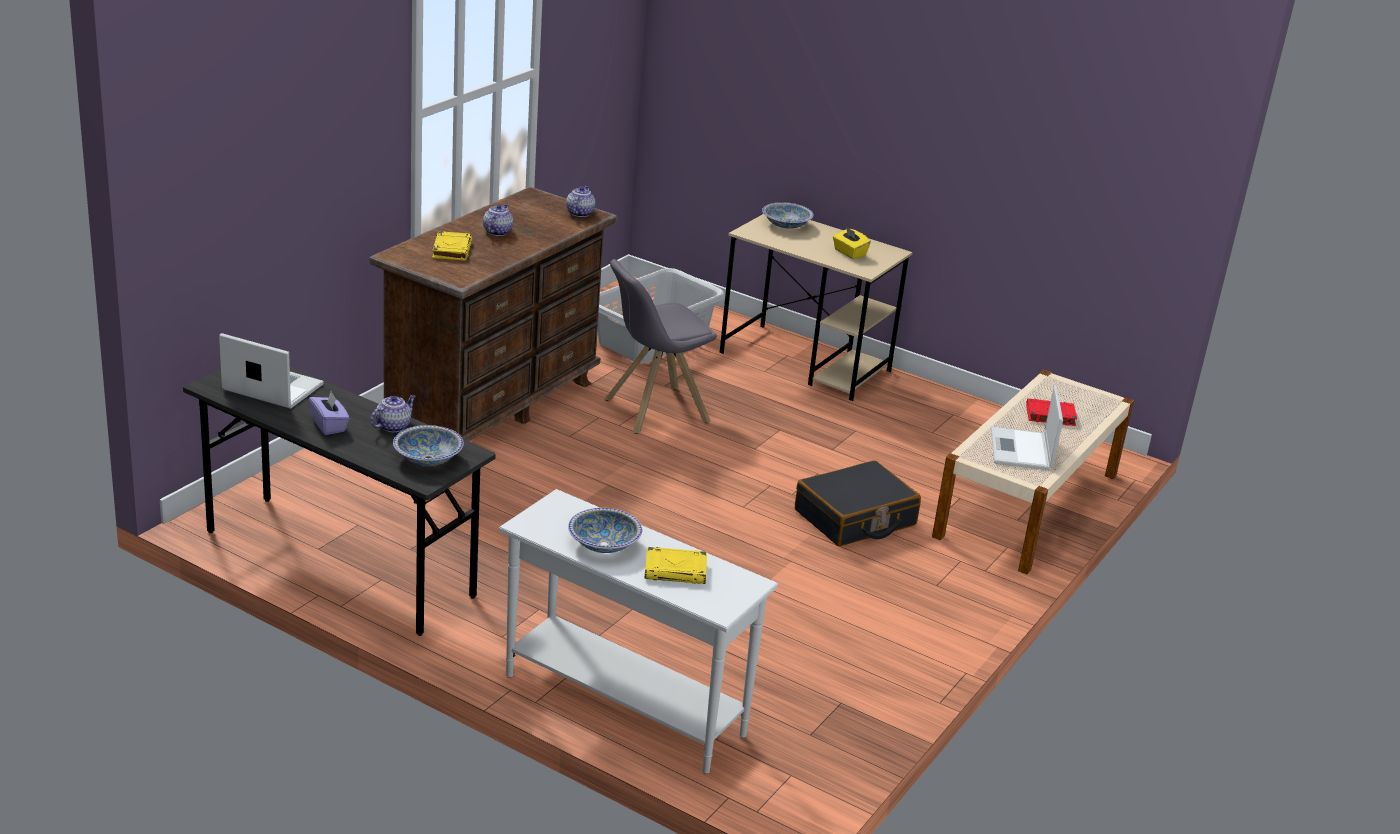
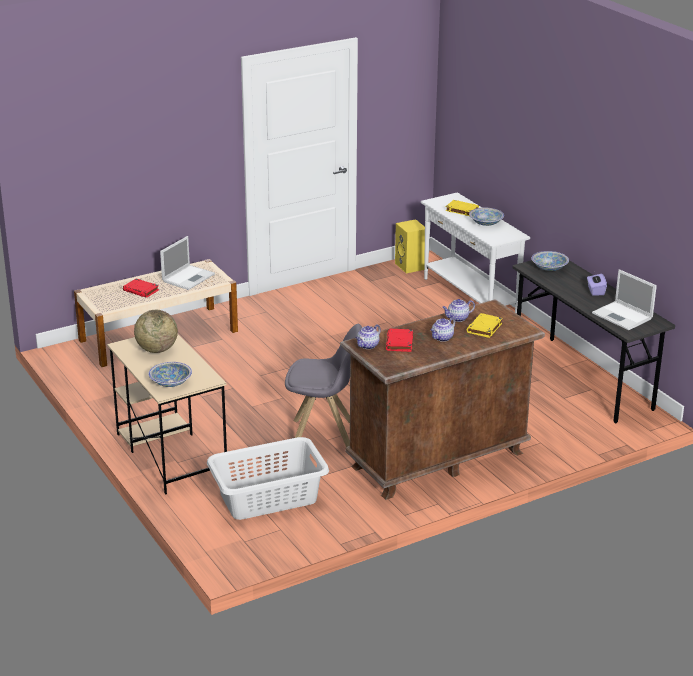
camera: 150 degrees left, 0 degrees up
teapot [370,395,416,432] -> teapot moved to [442,299,475,322]
black suitcase [795,460,921,546] -> none
yellow tissue box [833,227,871,259] -> globe [134,310,178,353]
none -> red book [386,329,413,352]
none -> yellow speaker [395,219,425,273]

